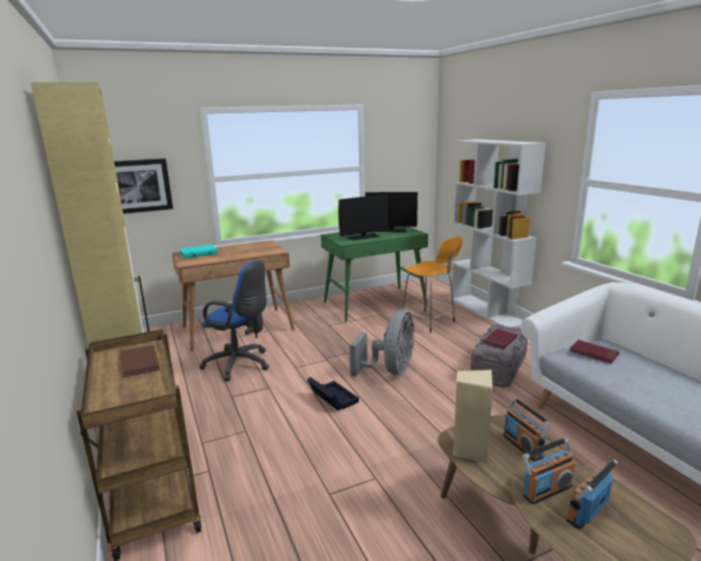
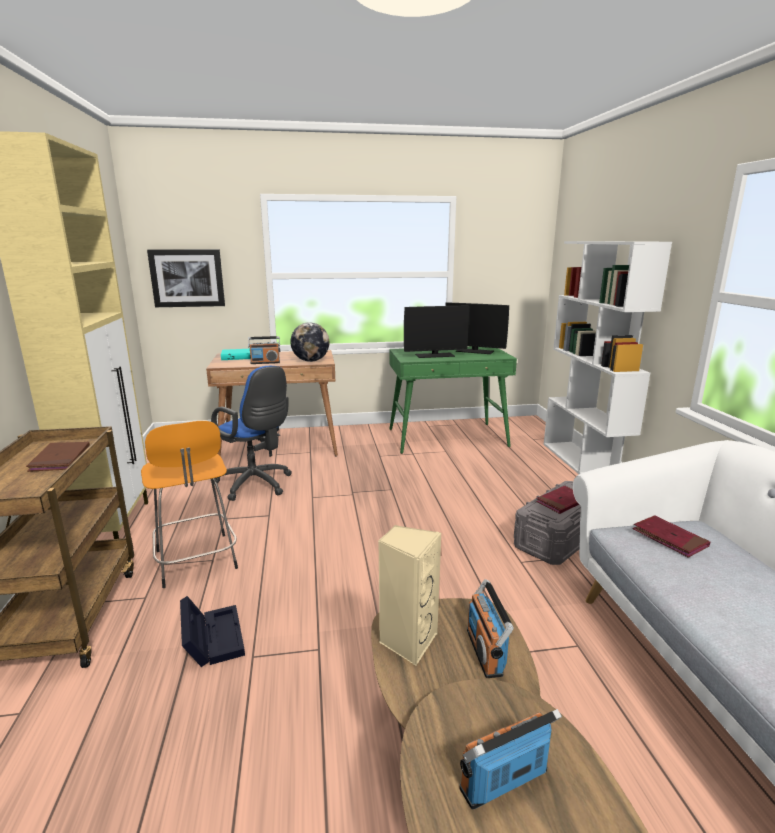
camera: 15 degrees right, 0 degrees up
black storage box [307,377,359,411] -> black storage box moved to [180,596,245,667]
grey fan [350,310,415,377] -> none
orange stool [401,236,463,333] -> orange stool moved to [141,421,238,588]
radio [522,438,575,504] -> radio moved to [248,336,280,364]
none -> globe [290,322,329,362]

